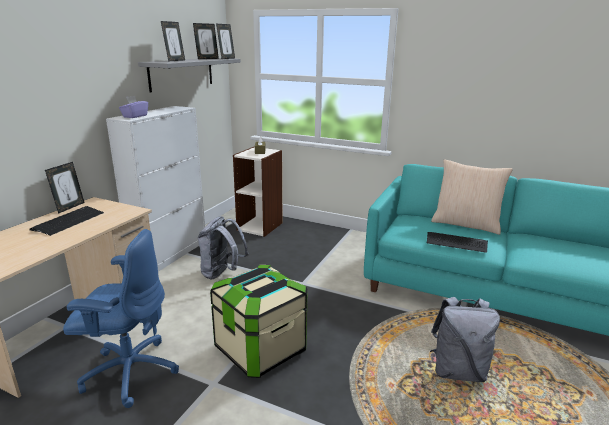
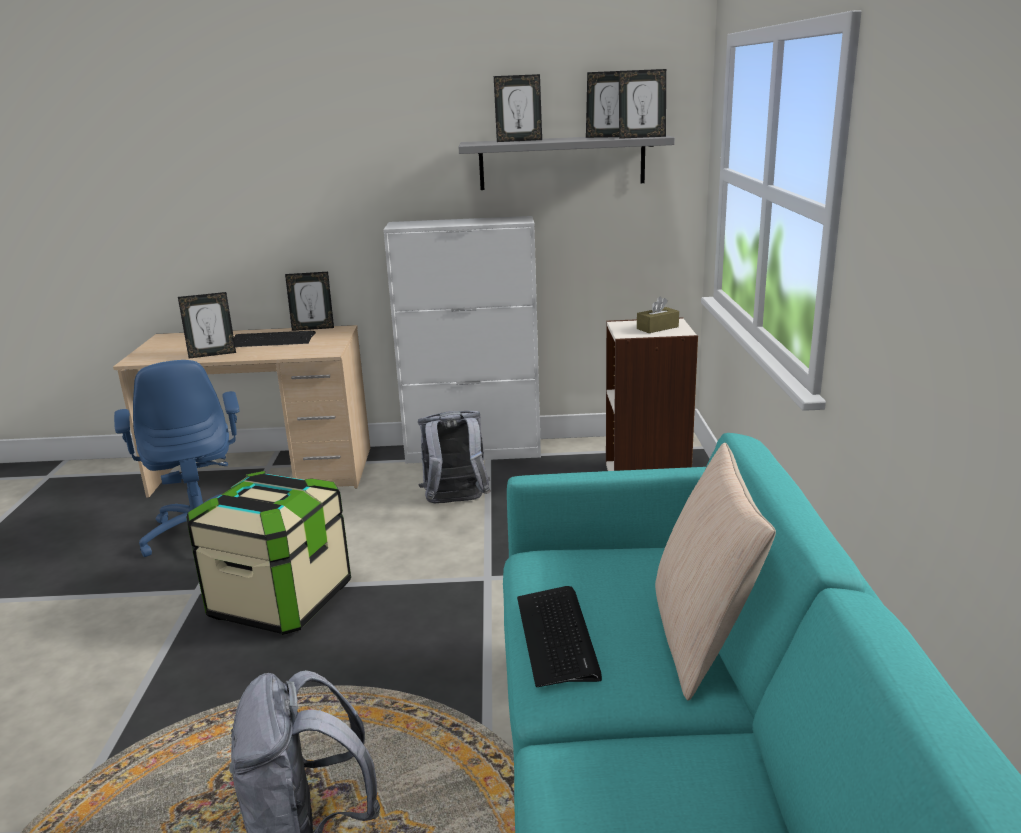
camera: 65 degrees right, 0 degrees up
purple tissue box [119,96,148,118] -> none
none -> picture frame [178,292,236,358]

